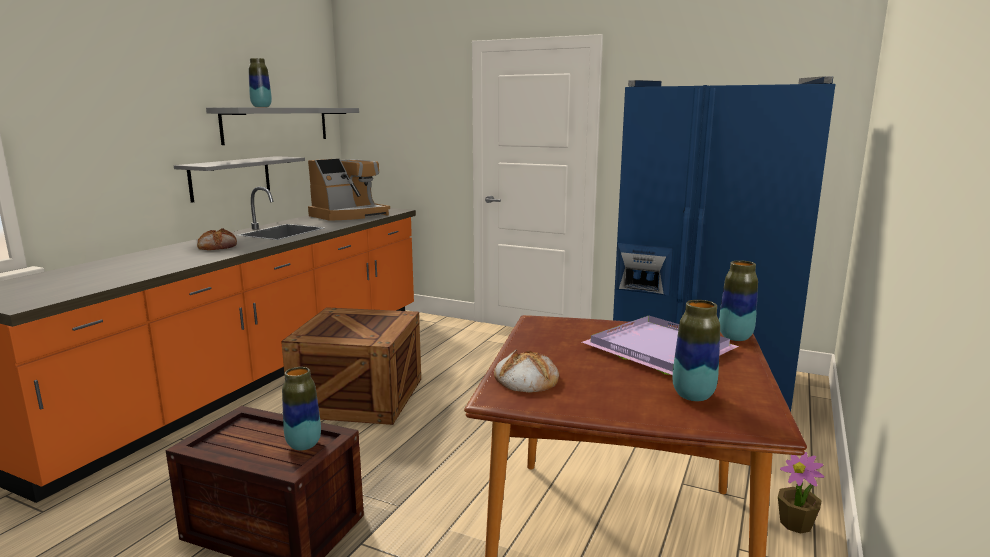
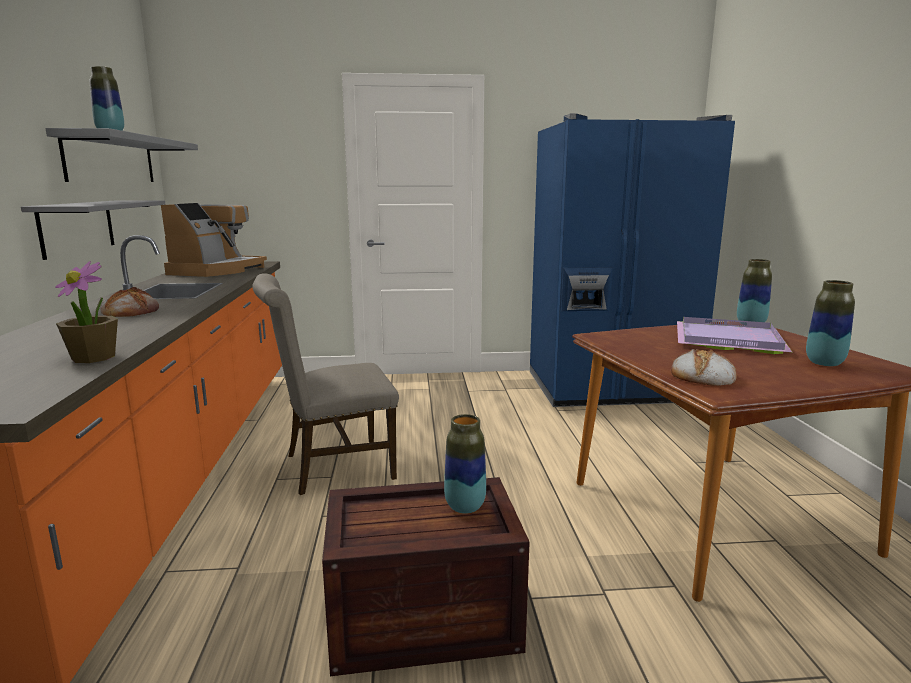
camera: 30 degrees left, 0 degrees up
crate [281,307,421,425] -> beige chair [252,273,399,495]
potted plant [778,452,824,533] -> potted plant moved to [55,261,118,363]

